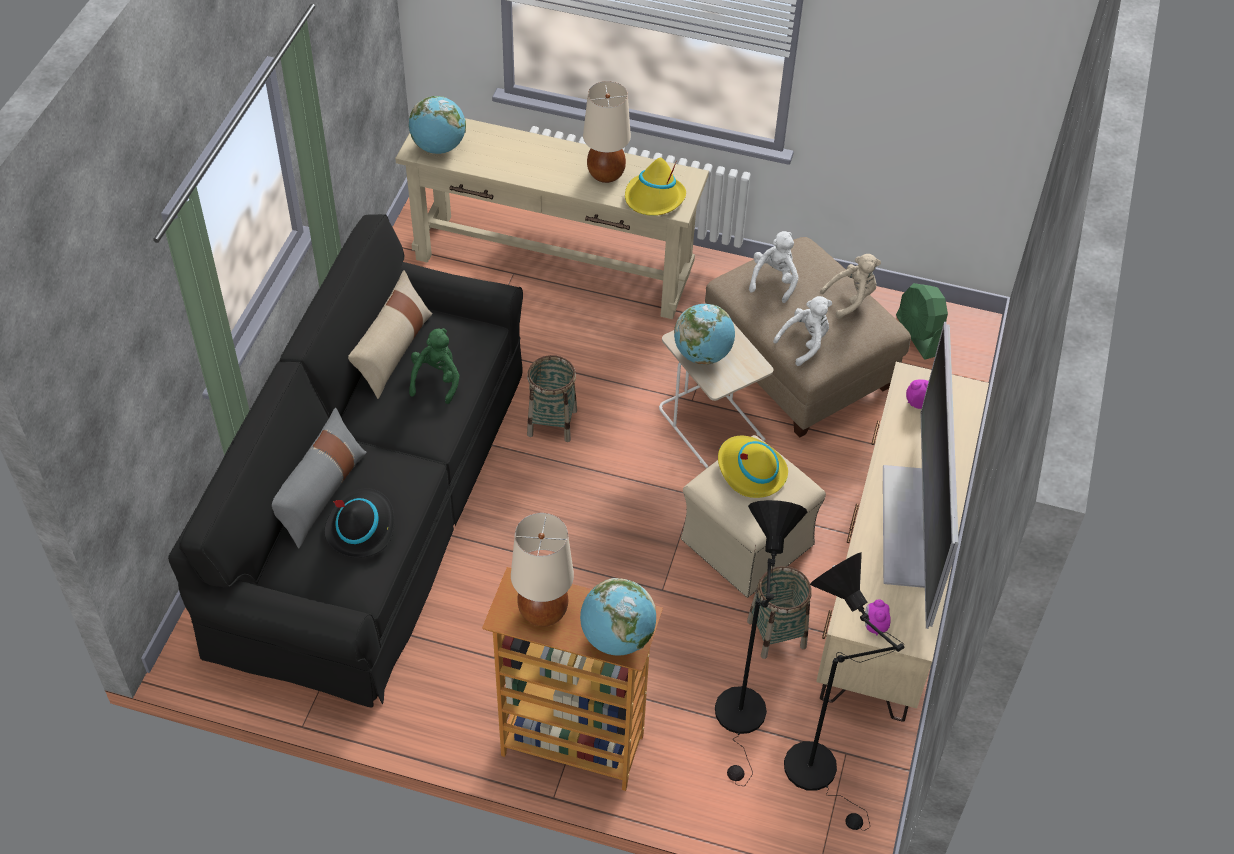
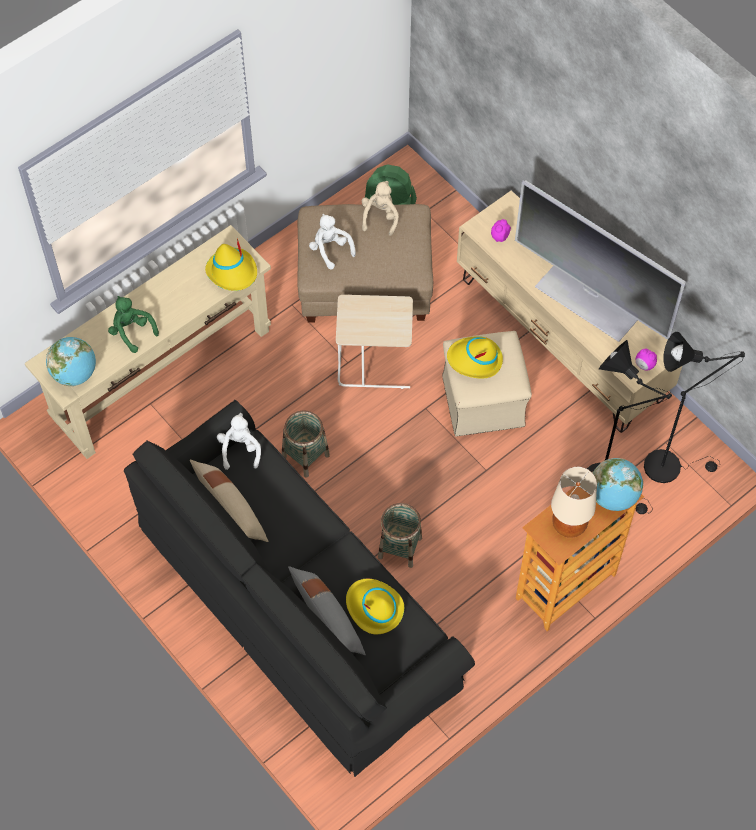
camera: 55 degrees left, 10 degrees up
black hat [324,488,395,558] -> yellow hat [346,579,404,635]
green plush toy [409,328,460,404] -> green plush toy moved to [108,296,159,353]
beige table lamp [583,81,631,183] -> none
globe [674,304,735,365] -> none
basket [747,566,812,659] -> basket moved to [378,503,422,568]
white plush toy [773,296,832,366] -> white plush toy moved to [217,413,261,470]

